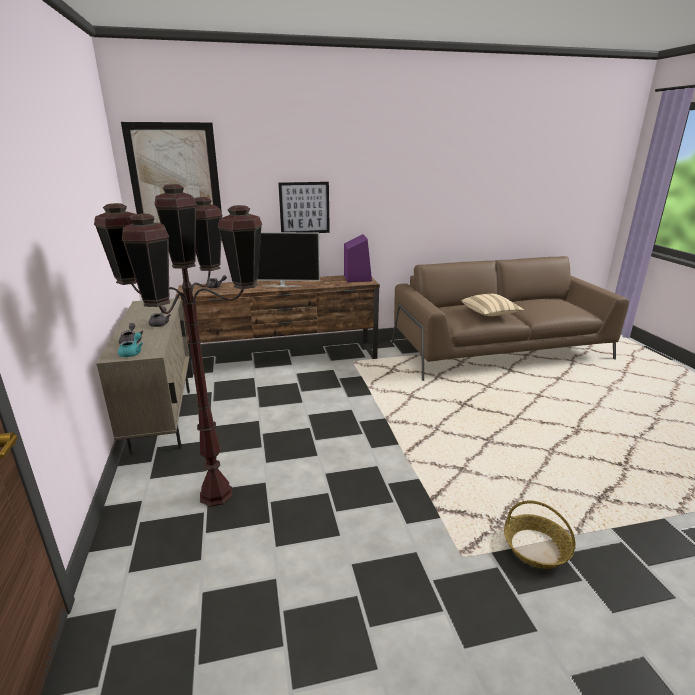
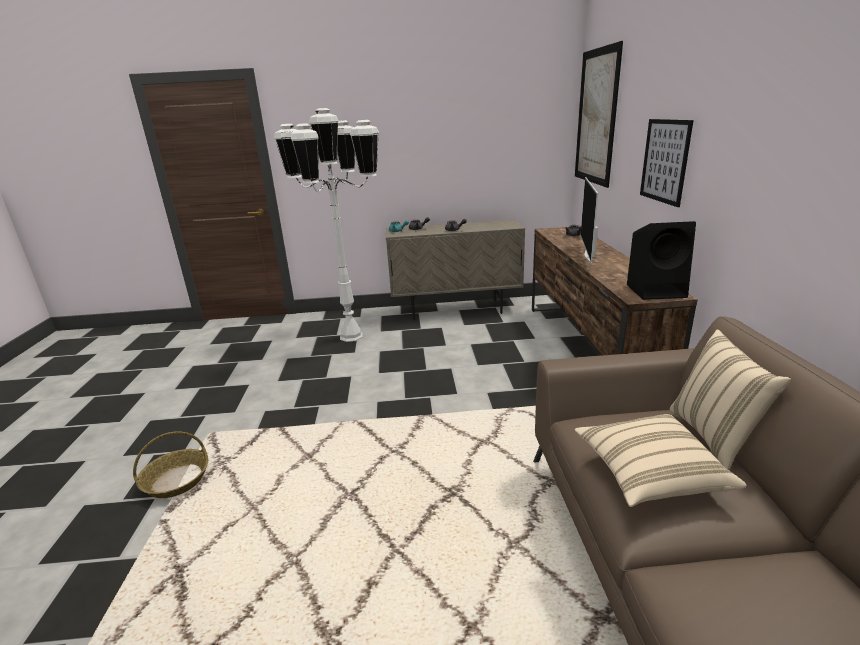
camera: 100 degrees right, 0 degrees up
brown floor lamp [94,184,262,507] -> white floor lamp [274,108,379,342]
purple speaker [344,234,372,282] -> black speaker [627,221,696,300]
none -> beige pillow [669,329,791,470]

